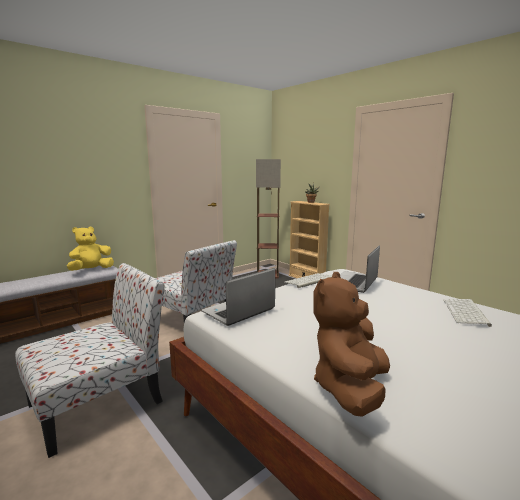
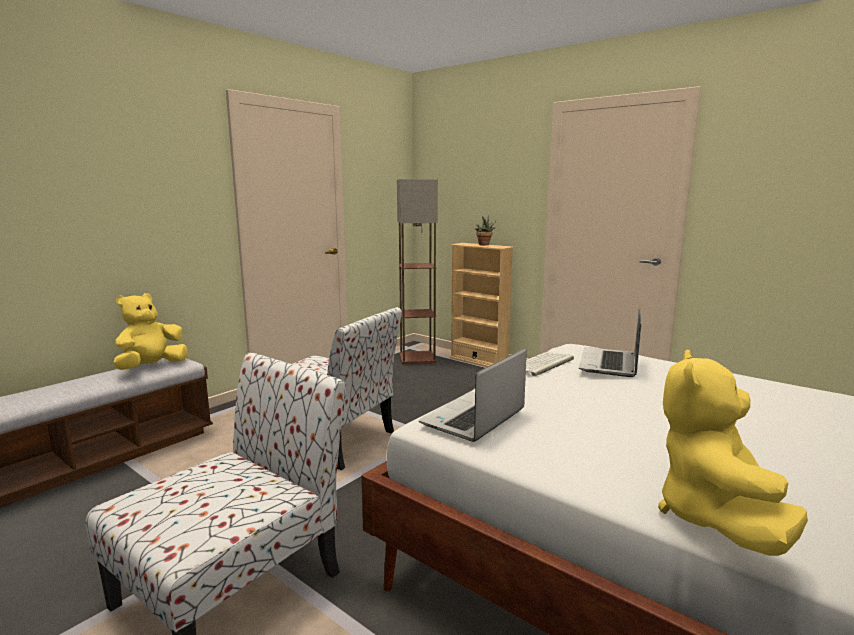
camera: 10 degrees left, 0 degrees up
brown plush toy [313,272,390,417] -> yellow plush toy [658,350,808,556]
keyboard [443,299,492,327] -> none

